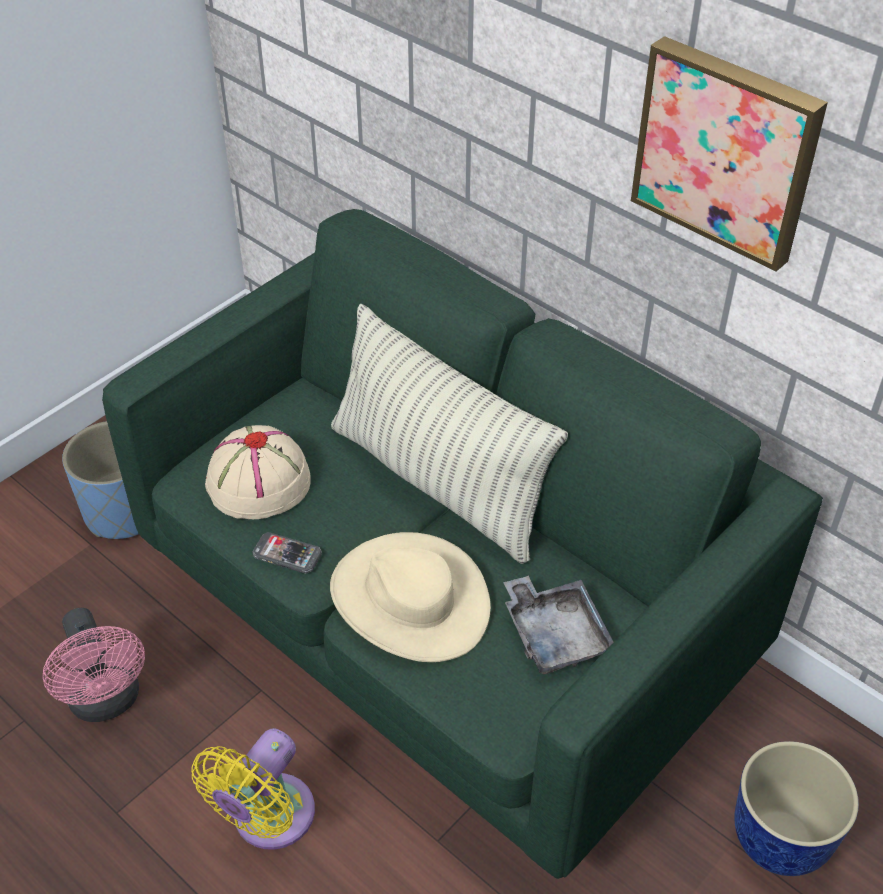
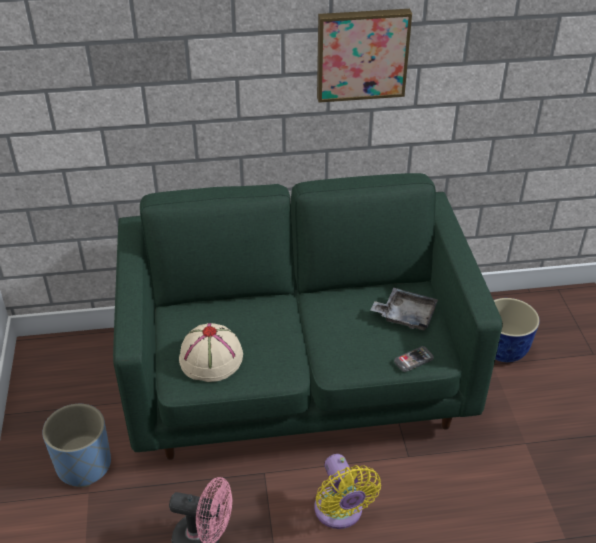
camera: 50 degrees left, 5 degrees down
phone [253,532,322,573] -> phone moved to [394,346,434,372]
beige hat [330,532,491,662] -> none
pillow [331,304,568,564] -> none

